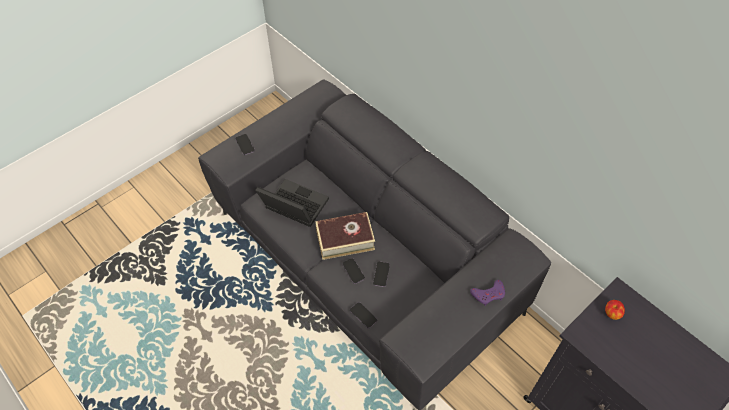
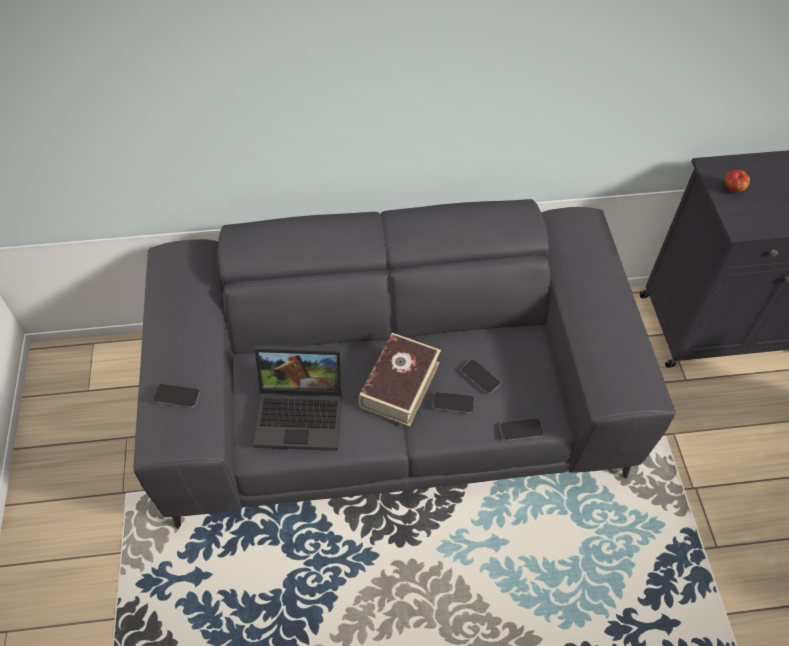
camera: 55 degrees left, 0 degrees up
laptop [255,179,329,227] -> laptop turned 150 degrees counterclockwise [254,345,342,451]
purple game controller [470,280,505,306] -> none

